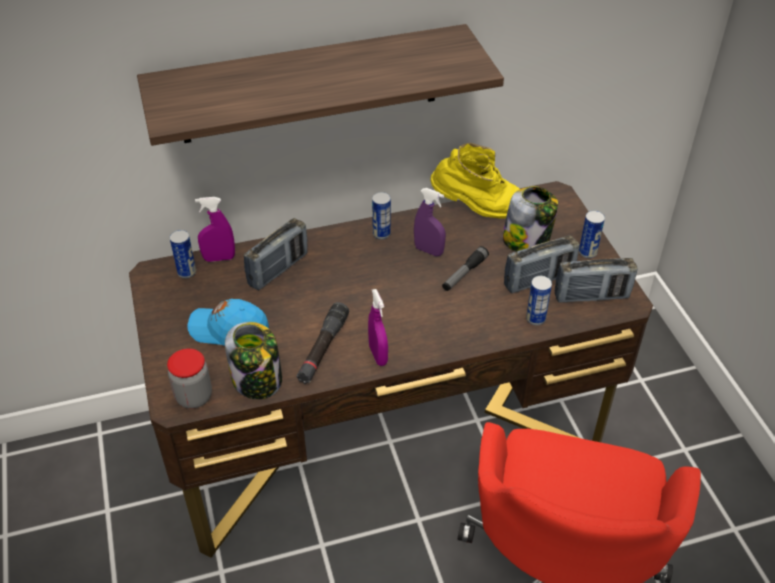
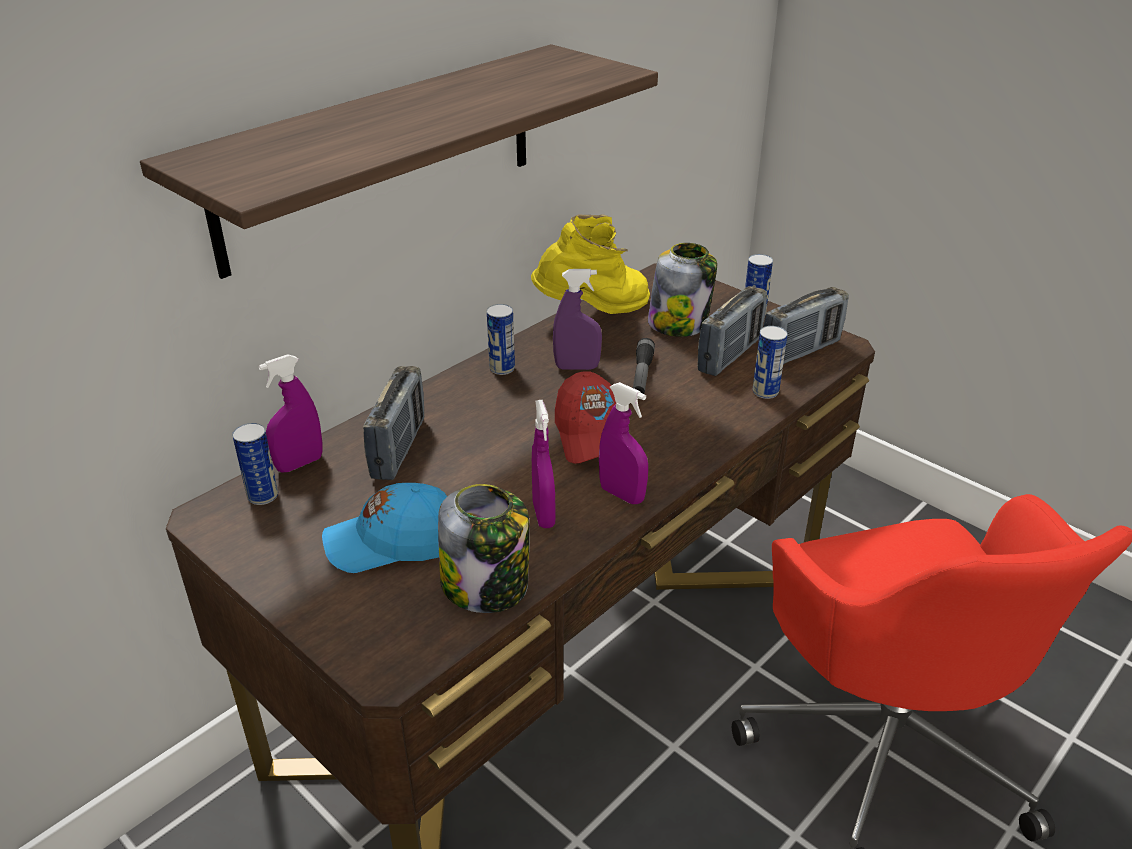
camera: 30 degrees left, 10 degrees down
jar [167,348,212,409] -> none
black flashlight [296,302,349,384] -> purple spray bottle [532,400,556,528]
none -> red cap [555,372,616,464]

